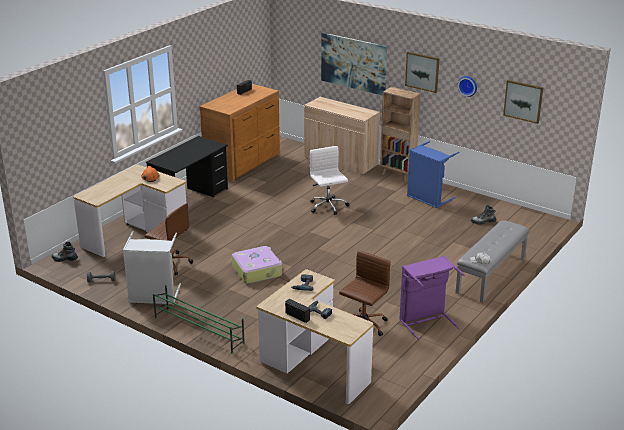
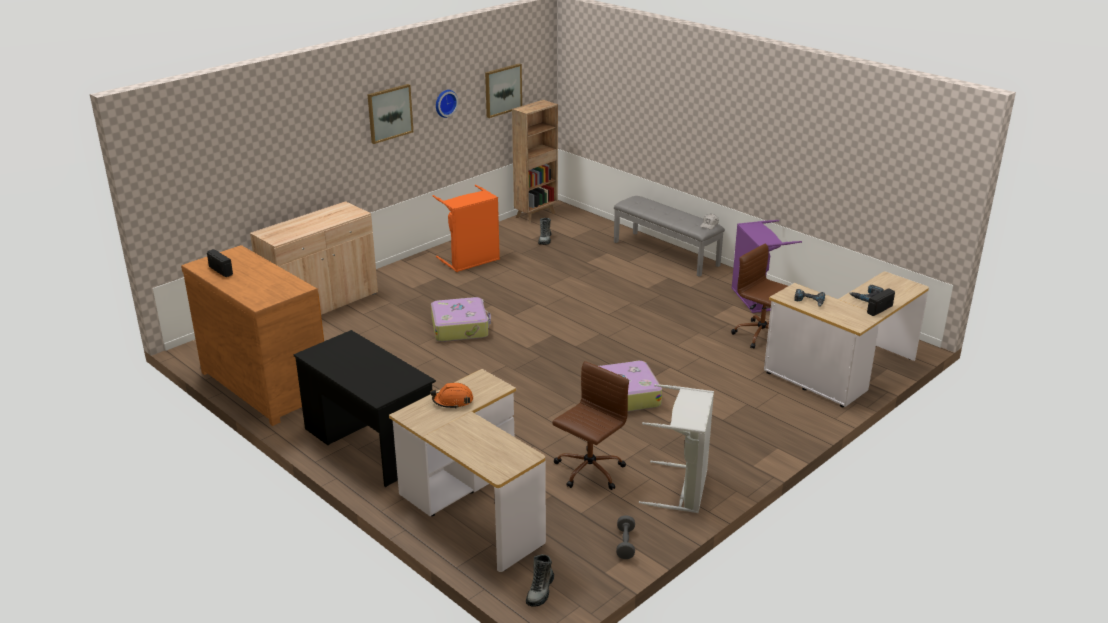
camera: 80 degrees left, 0 degrees up
green shoe rack [153,285,245,353] -> none
white office chair [310,146,350,215] -> suitcase [431,297,491,342]
picture [321,33,387,95] -> none
brown bookcase [380,87,421,182] -> brown bookcase moved to [512,100,558,224]
blue laundry basket [407,141,460,208] -> orange laundry basket [433,184,500,272]

